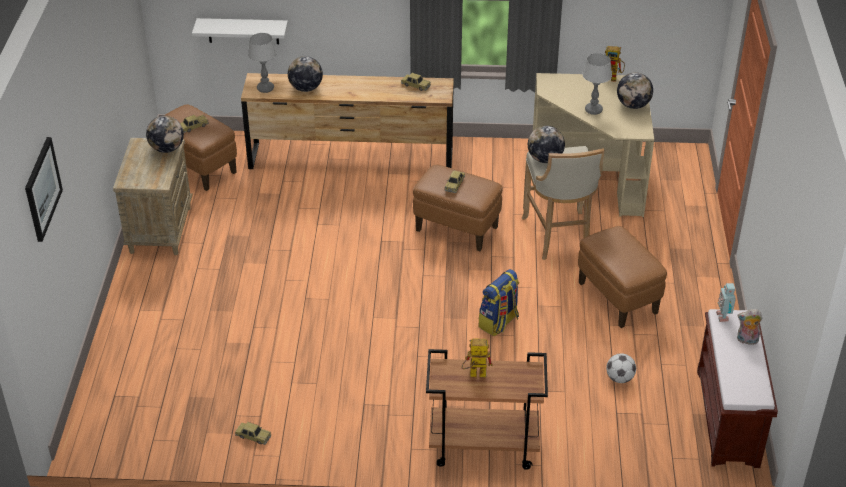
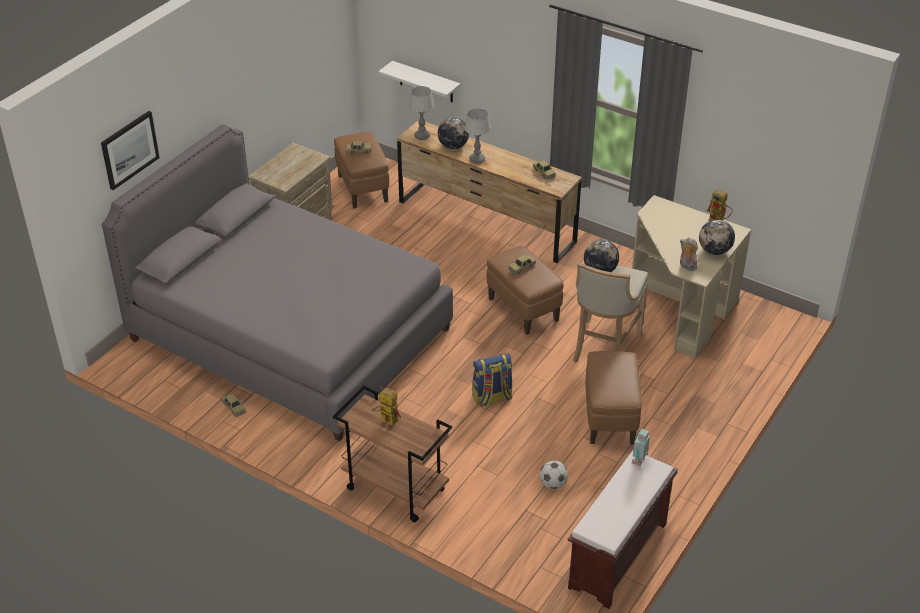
camera: 30 degrees right, 0 degrees up
globe [146,116,184,153] -> none
table lamp [582,53,612,115] -> table lamp moved to [464,109,491,164]
plush toy [737,309,762,345] -> plush toy moved to [680,238,698,271]
none -> grey bed [102,124,453,441]

